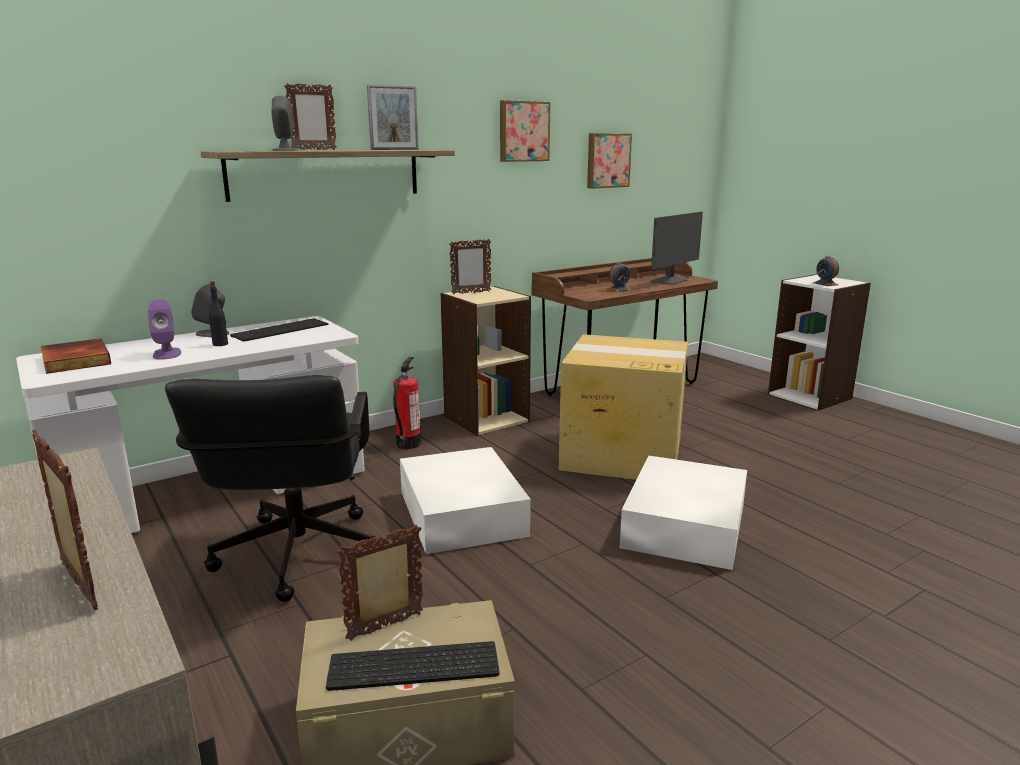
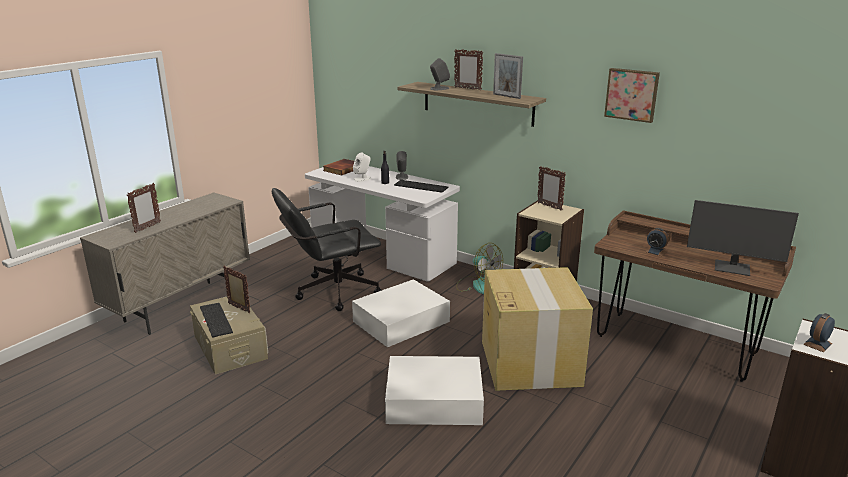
camera: 70 degrees right, 5 degrees up
purple speaker [148,299,181,360] -> white speaker [353,152,371,182]
fire extinguisher [393,357,421,449] -> fan [456,243,503,294]
picture [587,133,632,189] -> none

